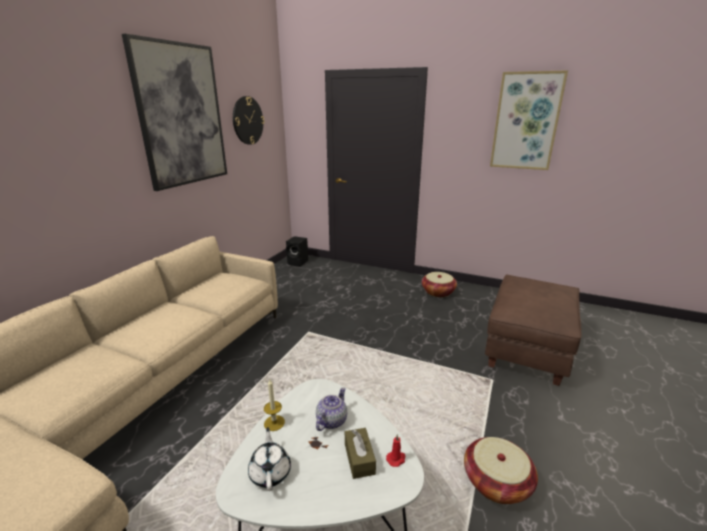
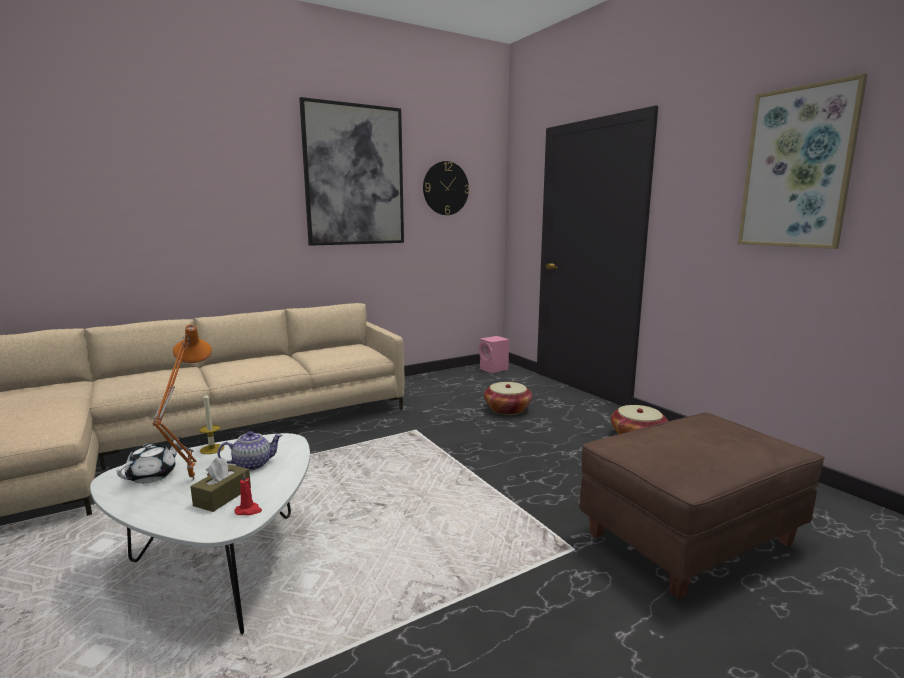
camera: 35 degrees right, 10 degrees down
black speaker [286,236,308,266] -> pink speaker [479,336,509,373]
basket [464,437,538,504] -> basket moved to [484,382,532,415]
none -> orange table lamp [152,324,212,482]

